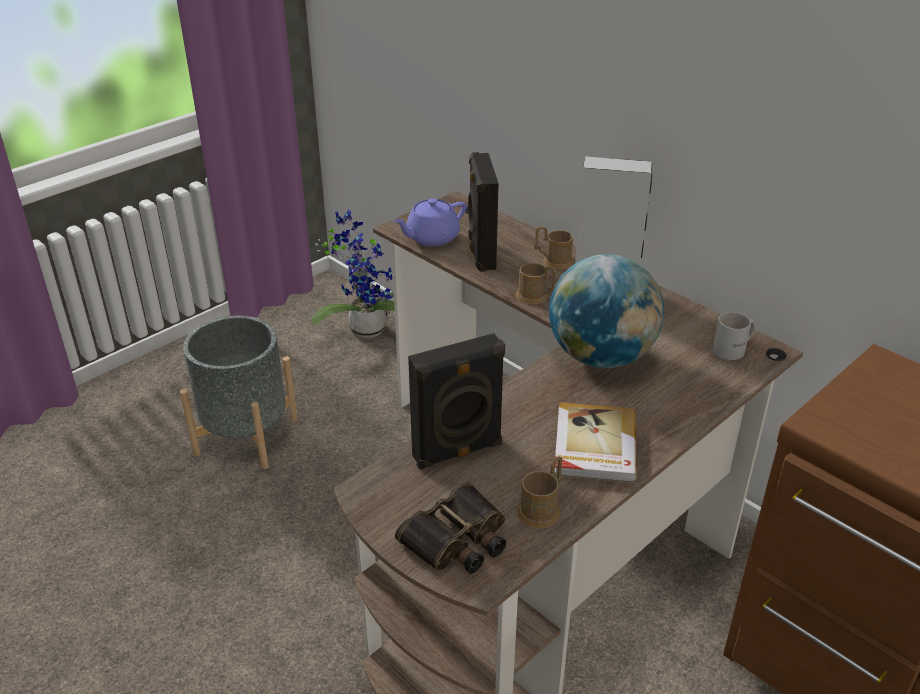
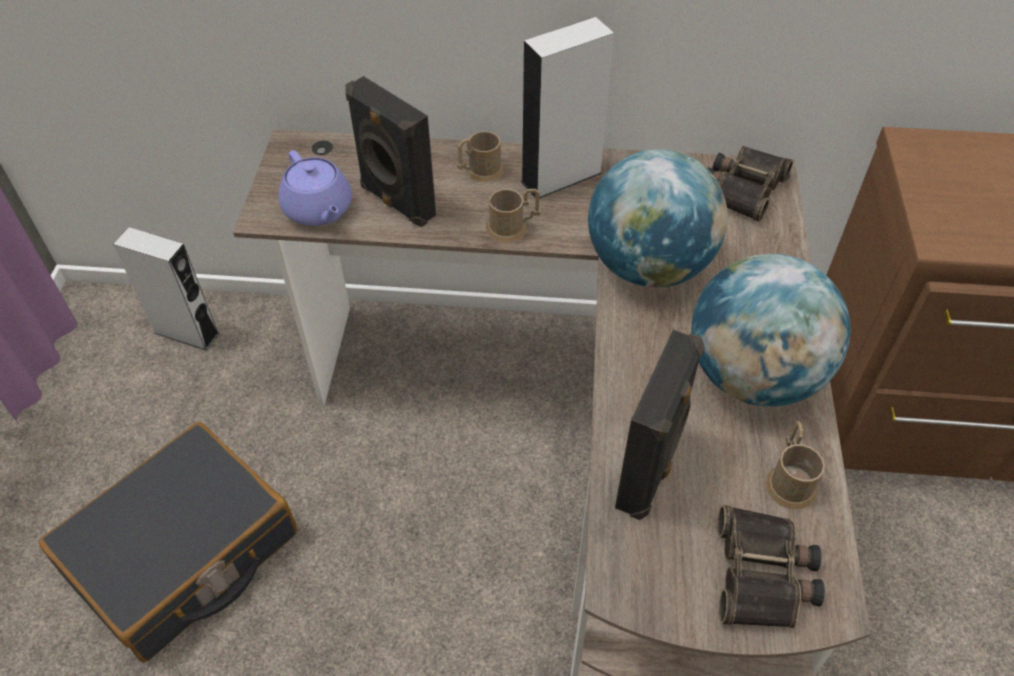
camera: 40 degrees left, 15 degrees up
grey planter [180,316,298,469] -> black suitcase [39,422,297,662]
potted plant [311,209,395,338] -> grey speaker [113,227,219,350]
purple teapot [393,199,467,246] -> purple teapot turned 45 degrees counterclockwise [278,150,352,226]
book [555,402,637,483] -> globe [691,254,851,407]
white mug [713,312,755,360] -> binoculars [708,146,793,222]

